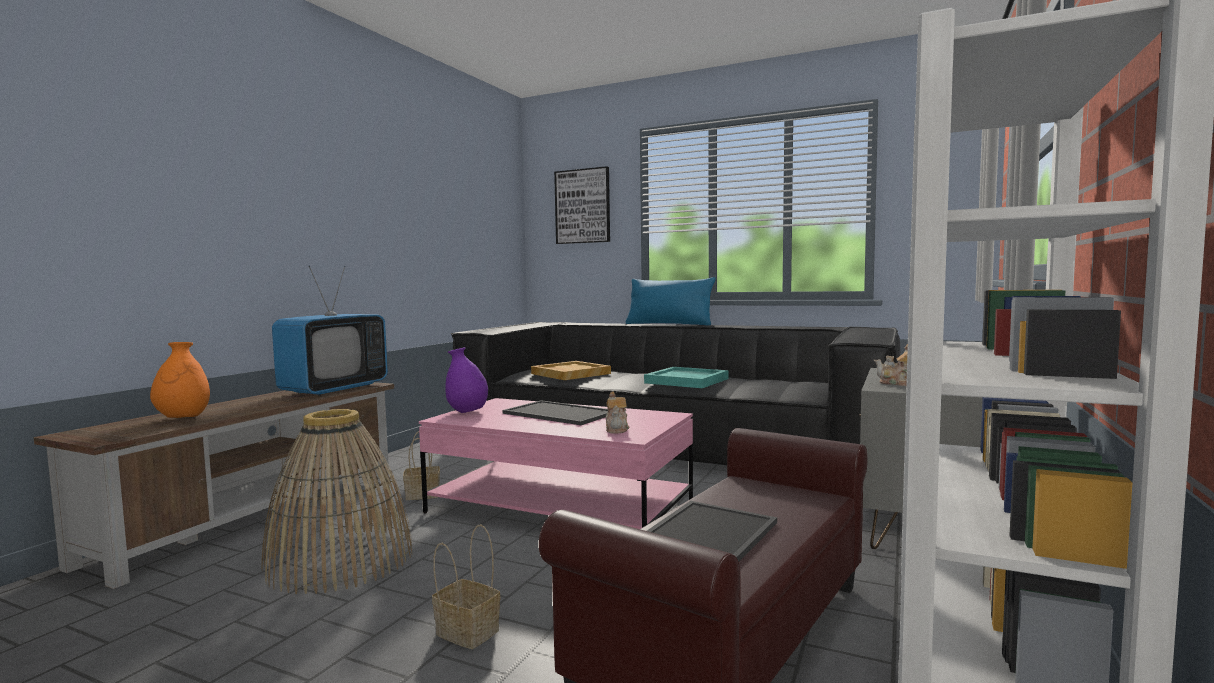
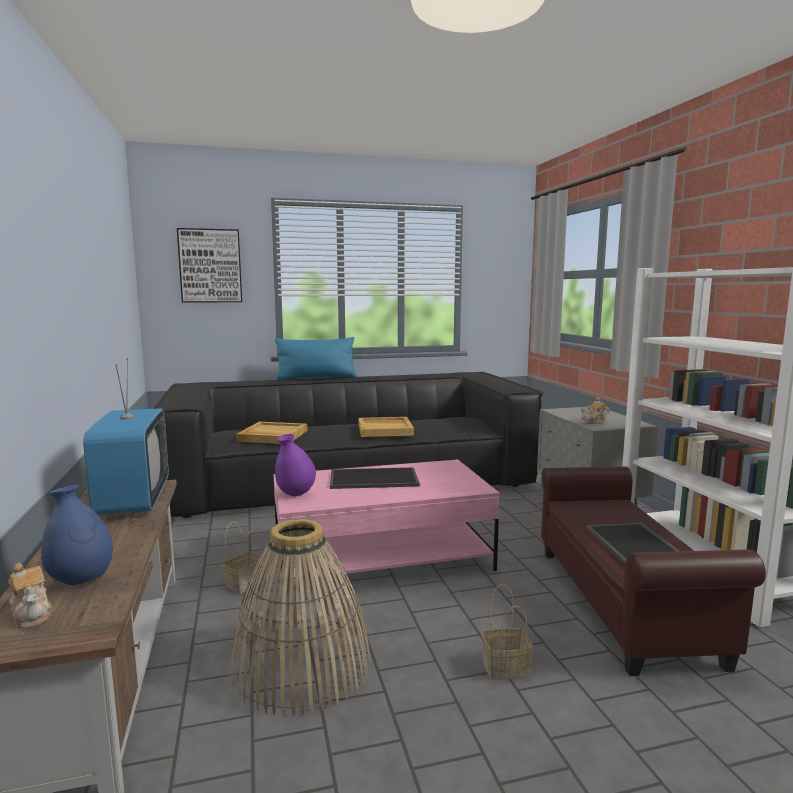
camera: 40 degrees left, 5 degrees up
orange vase [150,342,210,418] -> blue vase [41,485,113,585]
teapot [606,391,629,434] -> teapot moved to [8,563,53,629]
turquoise tray [644,367,728,388] -> beige tray [358,417,414,437]

